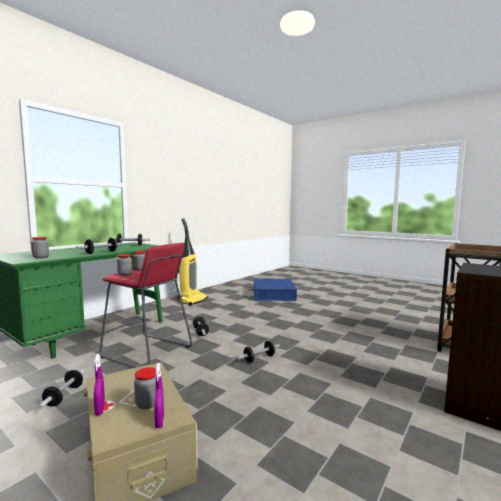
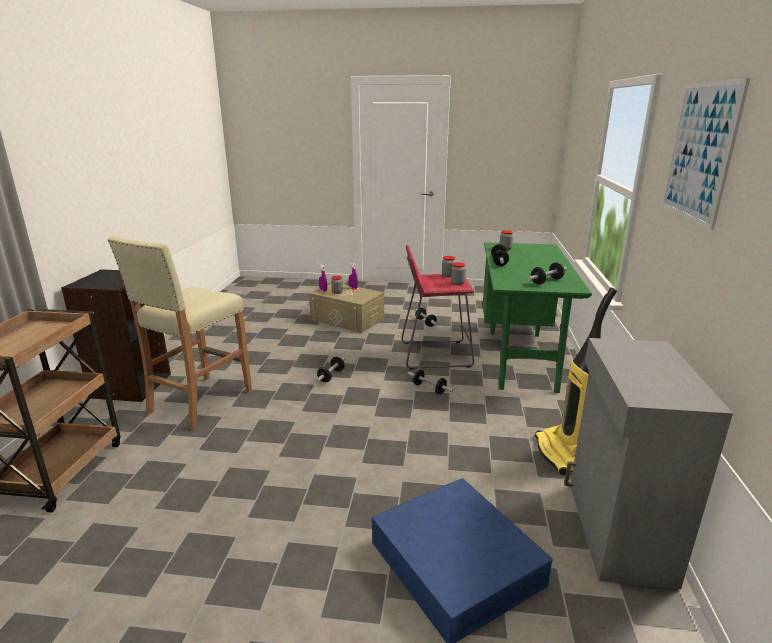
camera: 150 degrees right, 15 degrees up
none -> beige stool [107,236,252,430]
none -> grey cabinet [564,338,733,589]
none -> picture [661,78,750,230]

